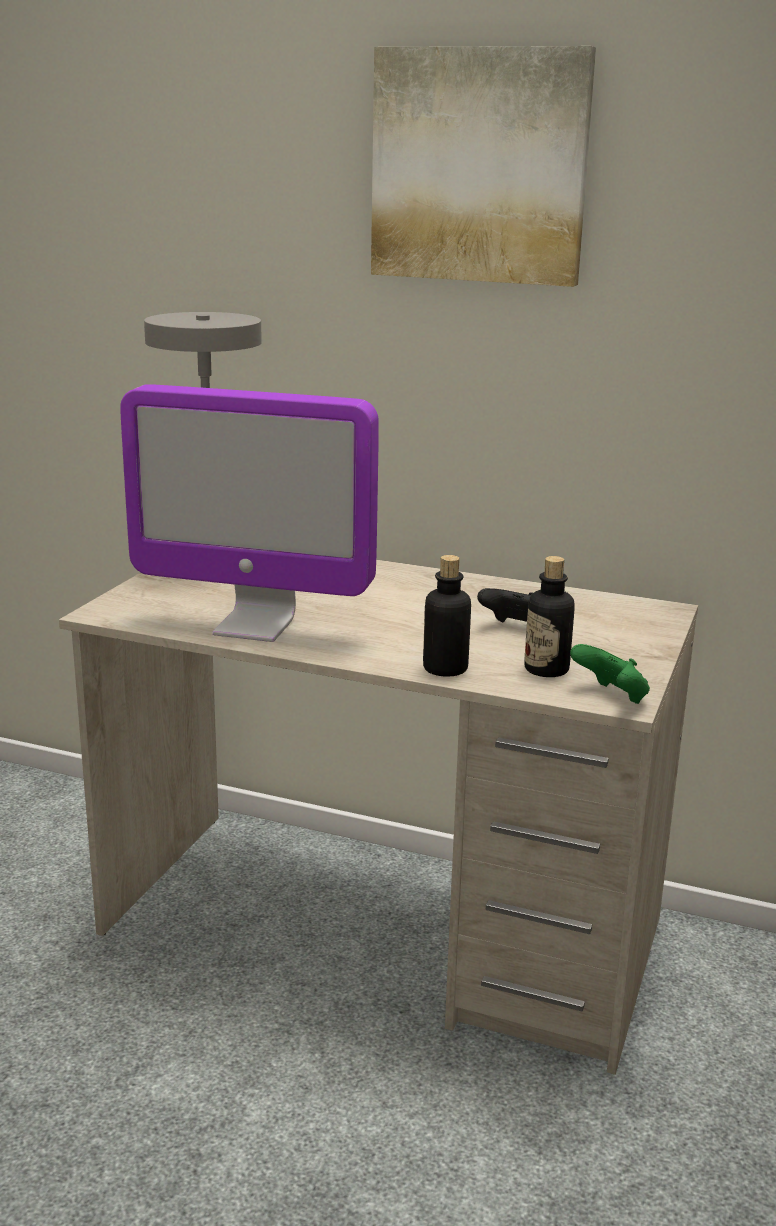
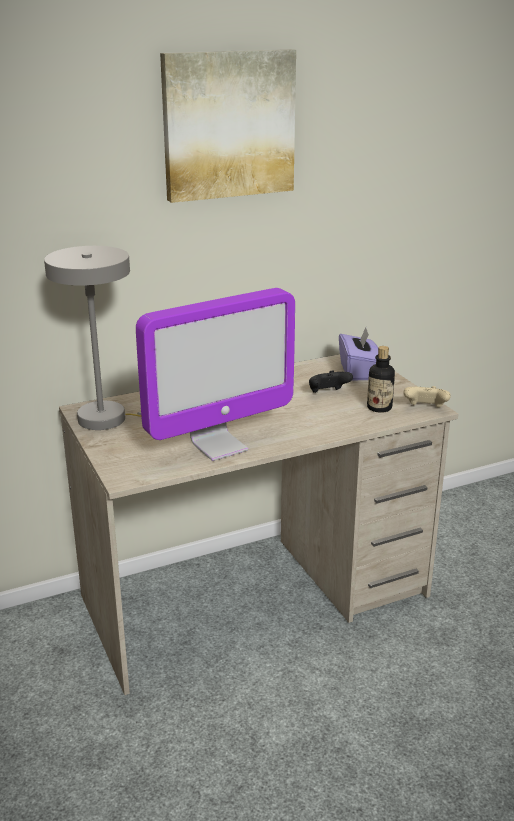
camera: 45 degrees left, 5 degrees up
bottle [423,555,471,677] -> none
green game controller [570,644,650,704] -> beige game controller [403,386,451,408]
none -> purple tissue box [339,327,378,381]

